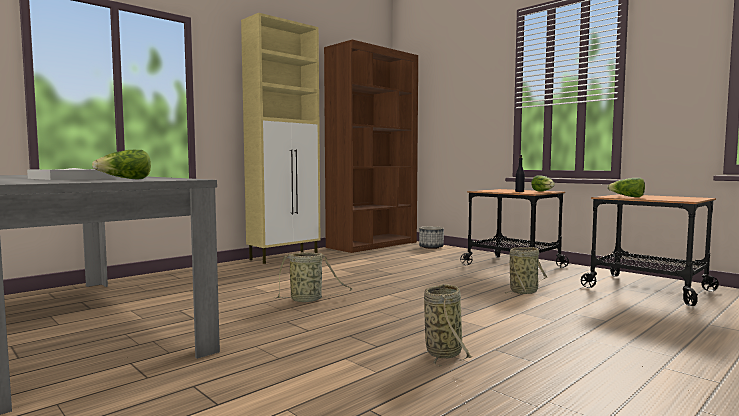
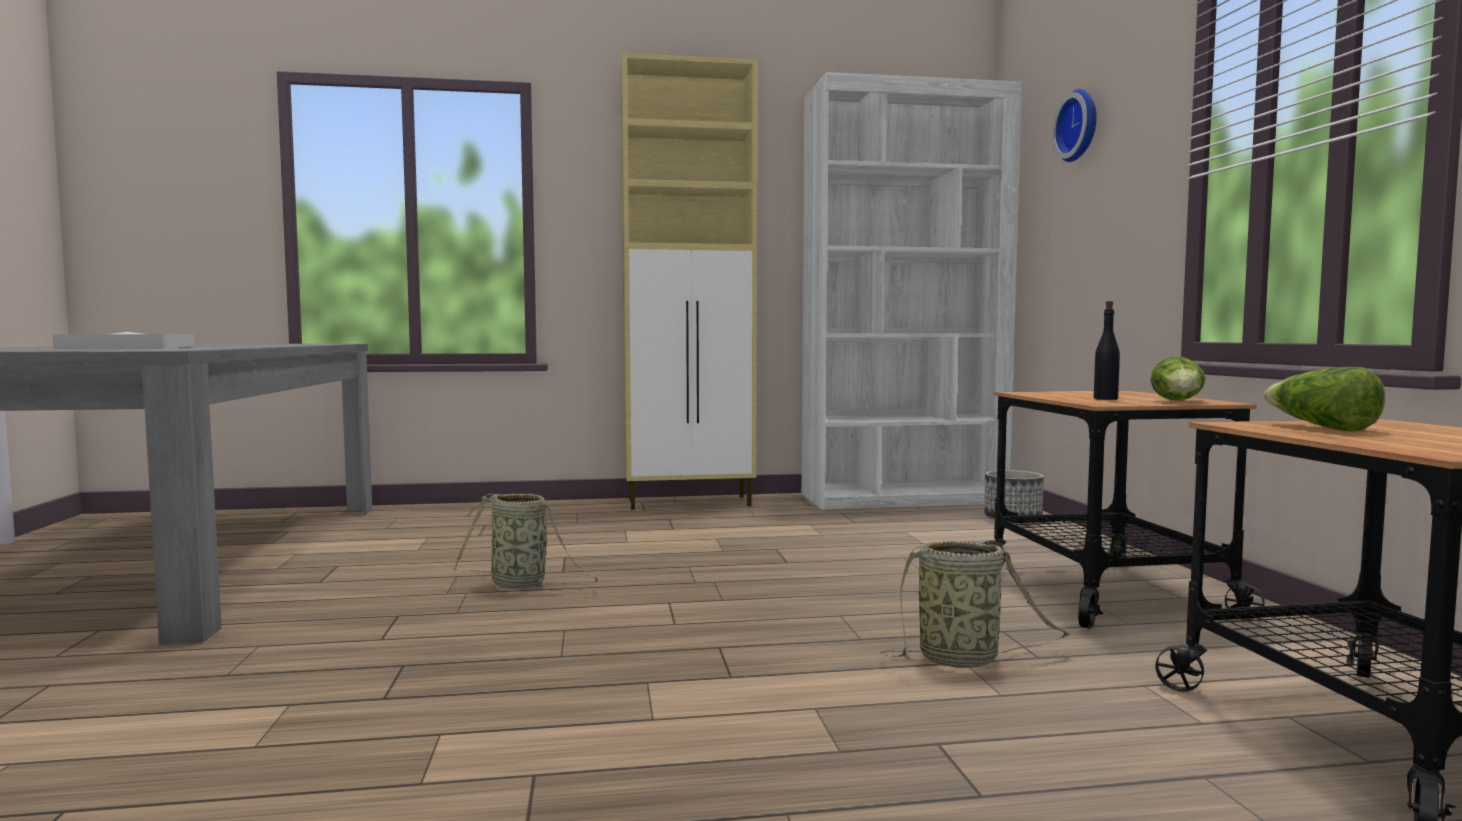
camera: 35 degrees right, 0 degrees up
lettuce [92,150,151,179] -> none
brown bookcase [324,40,418,253] -> white bookcase [801,72,1021,510]
basket [424,284,472,366] -> none
none -> wall clock [1052,89,1097,162]

